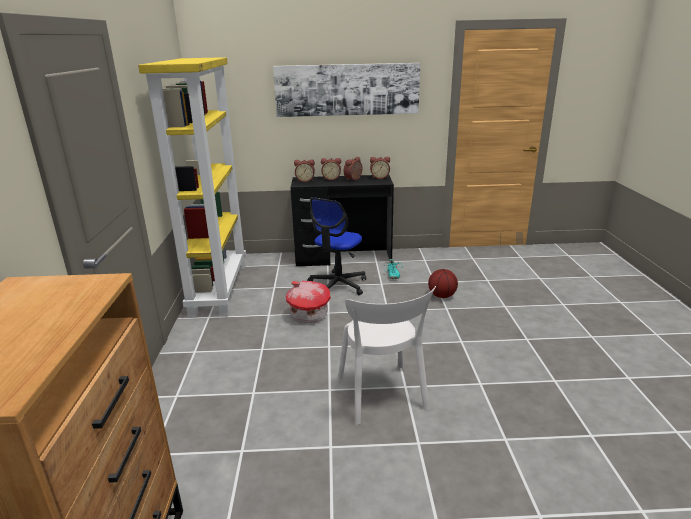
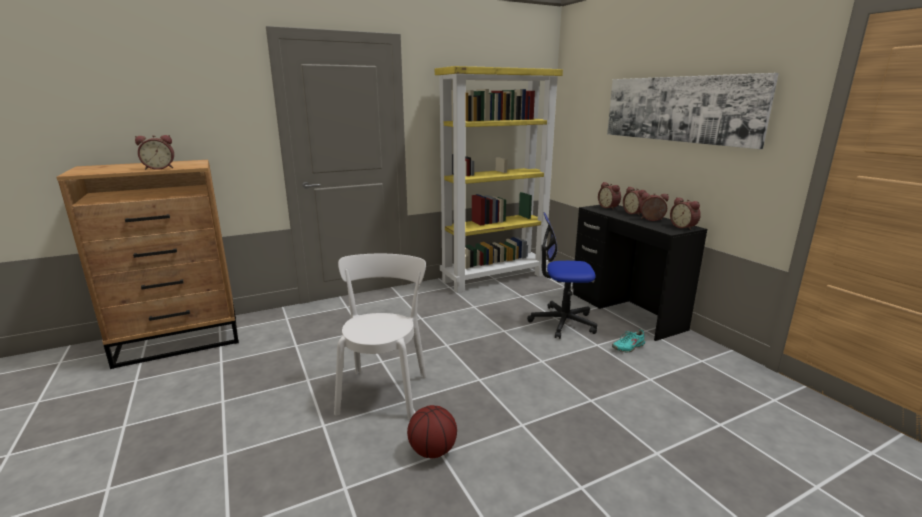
camera: 65 degrees right, 5 degrees down
toy house [286,281,331,323] -> none
white chair [338,286,436,425] -> white chair turned 135 degrees clockwise [334,254,427,420]
basketball [428,269,458,298] -> basketball moved to [407,405,457,458]
none -> alarm clock [135,135,174,170]

